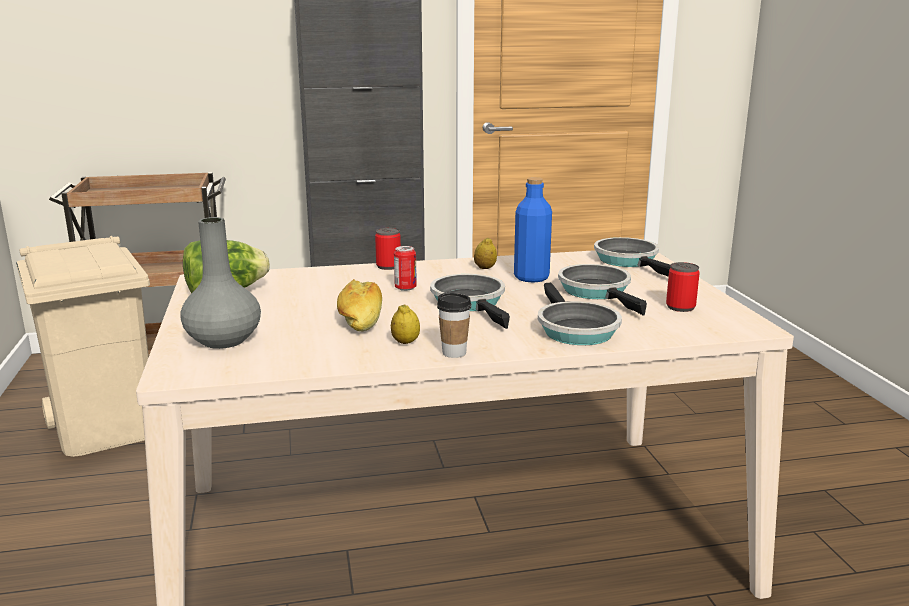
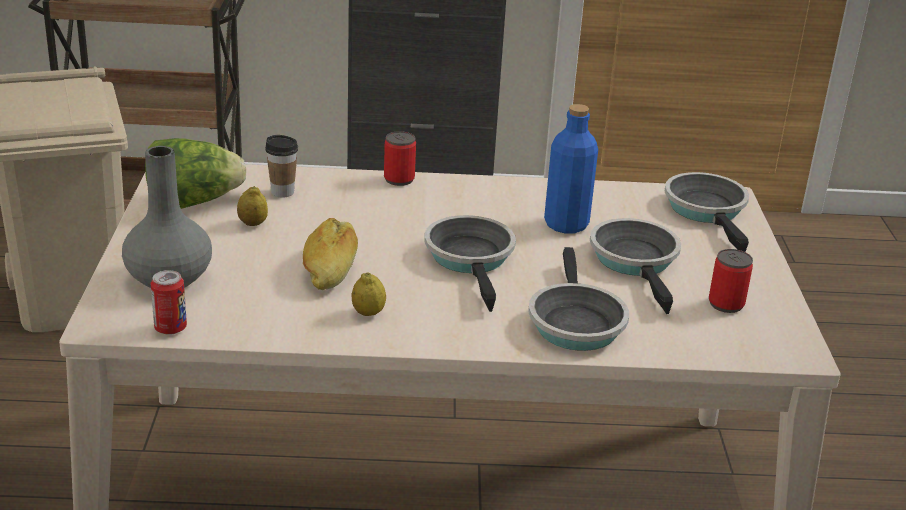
camera: 10 degrees right, 10 degrees up
can [394,246,417,291] -> can moved to [151,270,187,335]
cup [437,293,472,358] -> cup moved to [265,135,298,197]
lemon [474,237,497,269] -> lemon moved to [237,186,268,226]

